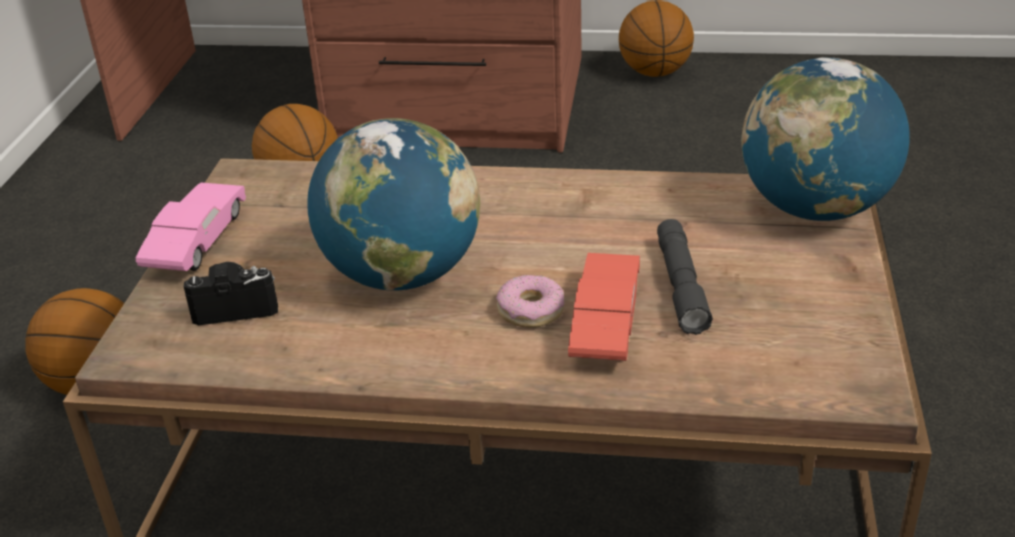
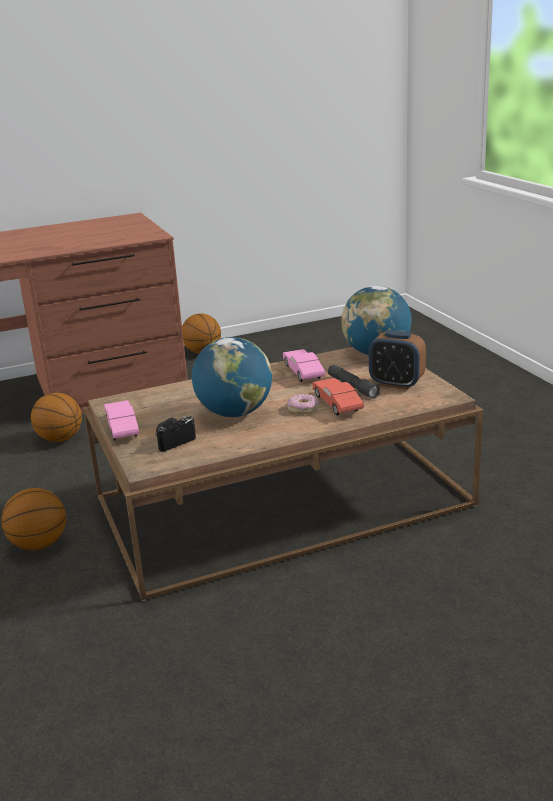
camera: 30 degrees left, 10 degrees down
none -> pink toy car [283,349,325,382]
none -> alarm clock [369,330,426,389]

